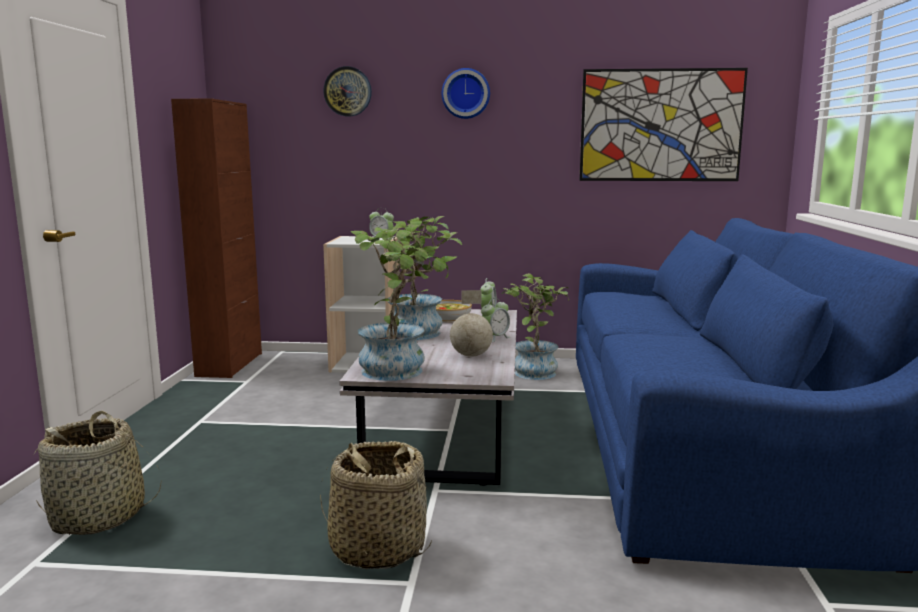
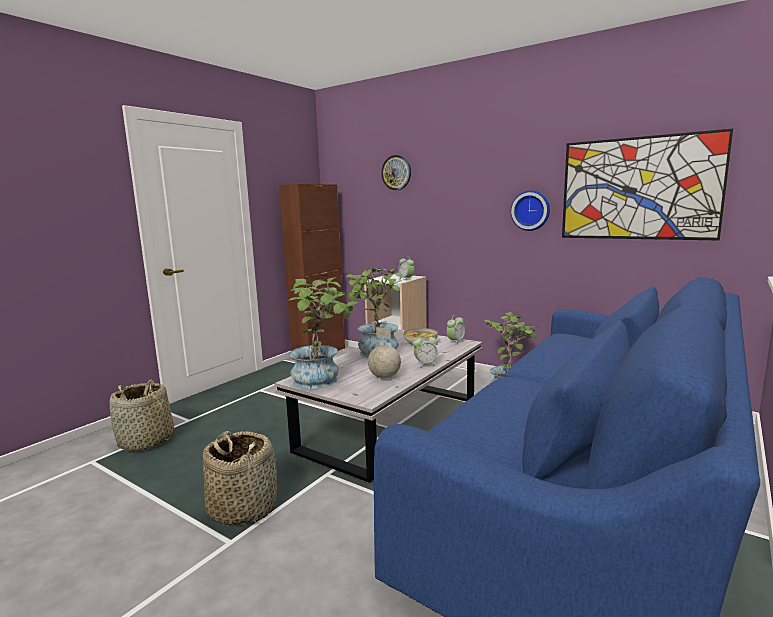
camera: 30 degrees right, 0 degrees up
wall clock [442,68,490,119] -> wall clock moved to [511,190,550,231]

